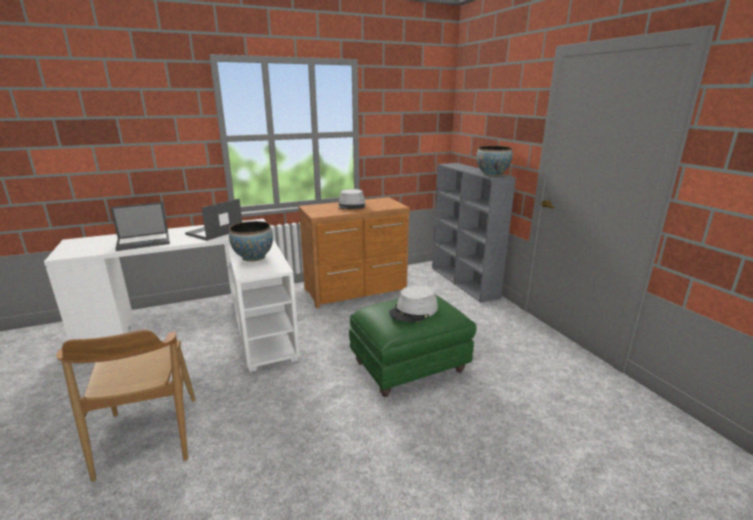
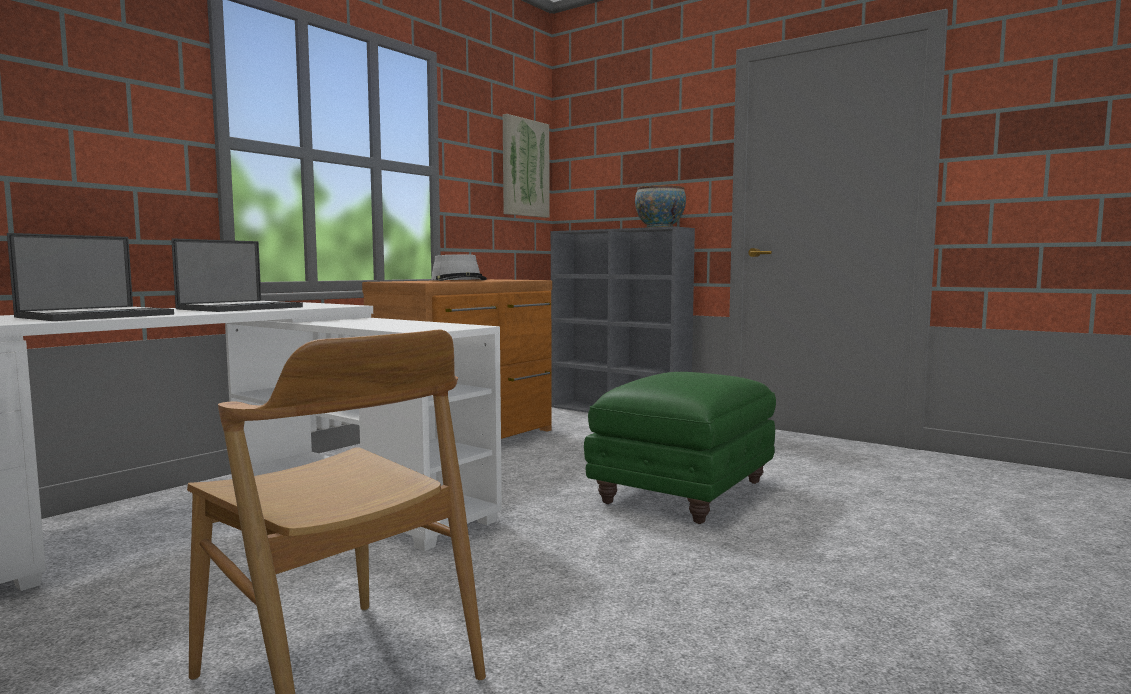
camera: 30 degrees left, 15 degrees down
laptop [185,199,242,241] -> laptop turned 150 degrees counterclockwise [171,238,303,312]
bowl [229,221,273,262] -> none
grey hat [389,285,438,322] -> none
none -> picture [503,114,550,218]

